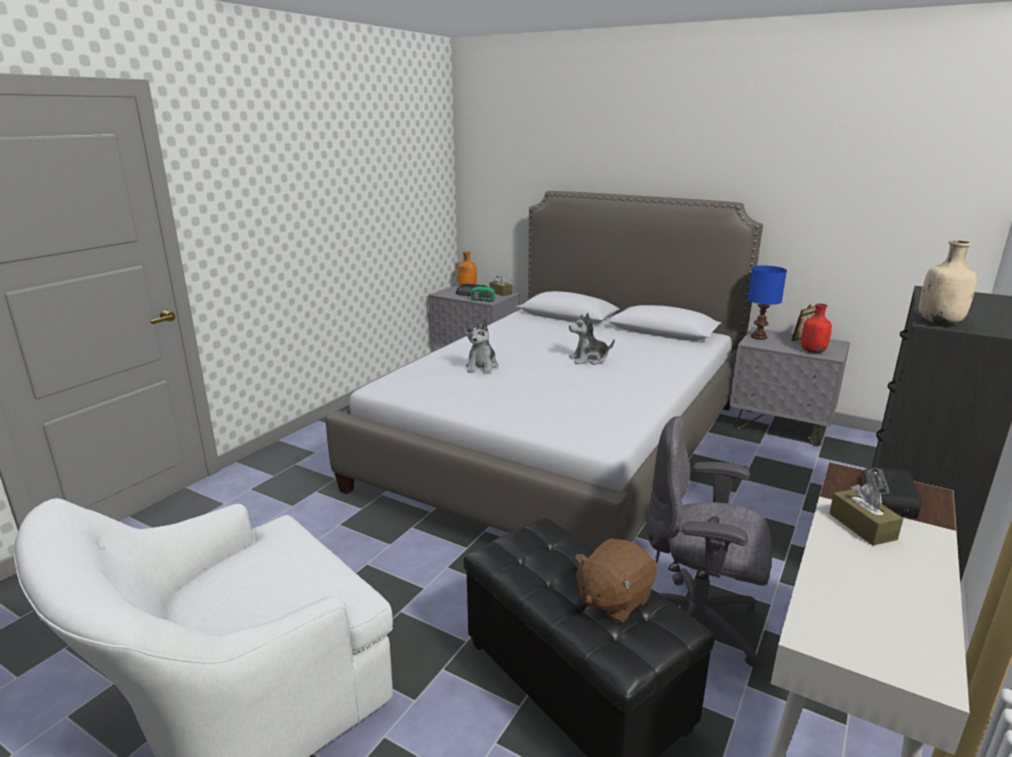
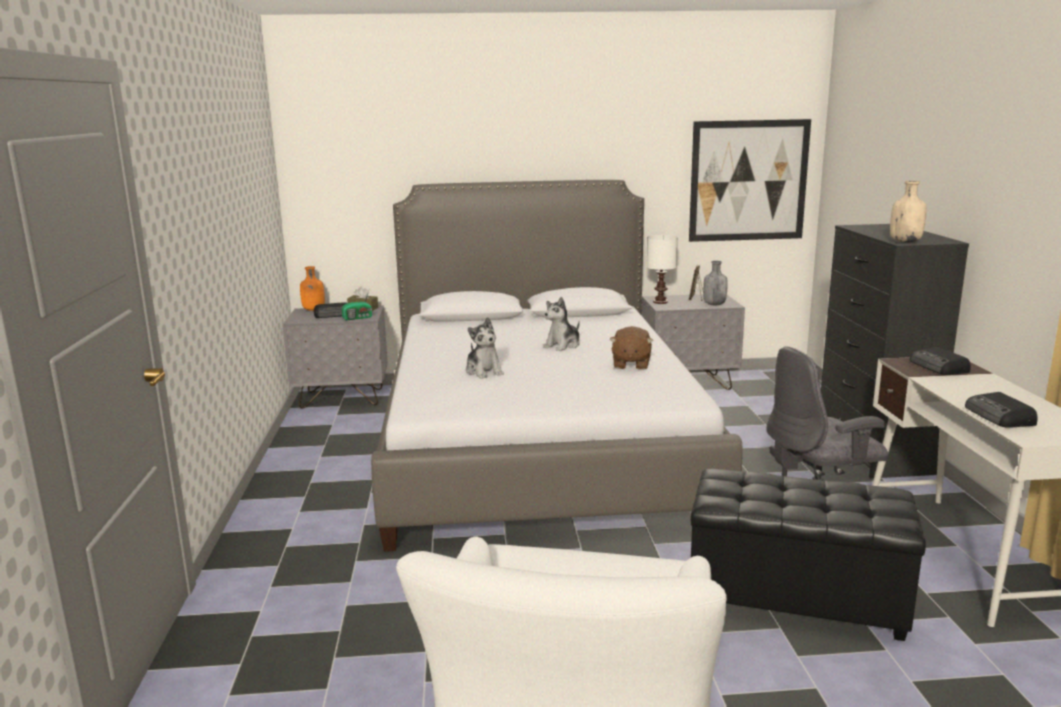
camera: 35 degrees left, 5 degrees down
brown plush toy [575,538,657,623] -> brown plush toy moved to [610,326,653,370]
blue table lamp [748,266,787,340] -> white table lamp [646,235,678,304]
red bottle [801,303,832,353] -> grey bottle [703,261,728,306]
brown tissue box [829,483,903,546] -> none
none -> picture [689,119,811,242]
none -> radio [965,392,1038,428]

